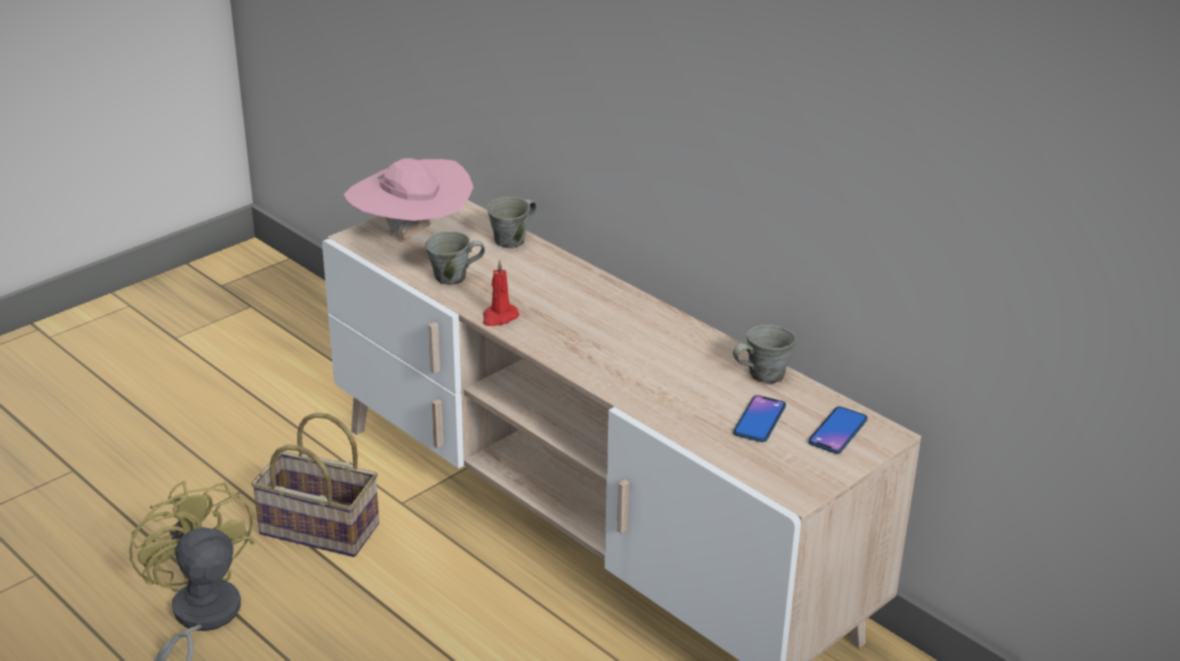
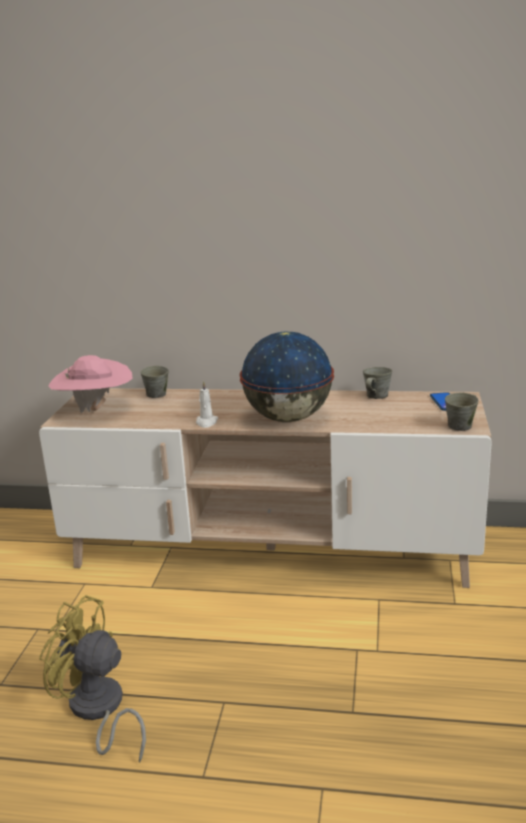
camera: 35 degrees left, 10 degrees down
basket [251,413,379,557] -> none
grey mug [425,231,485,285] -> grey mug moved to [445,393,479,431]
red candle [483,259,519,326] -> white candle [196,381,218,428]
phone [733,395,786,442] -> none
none -> globe [240,331,334,422]

